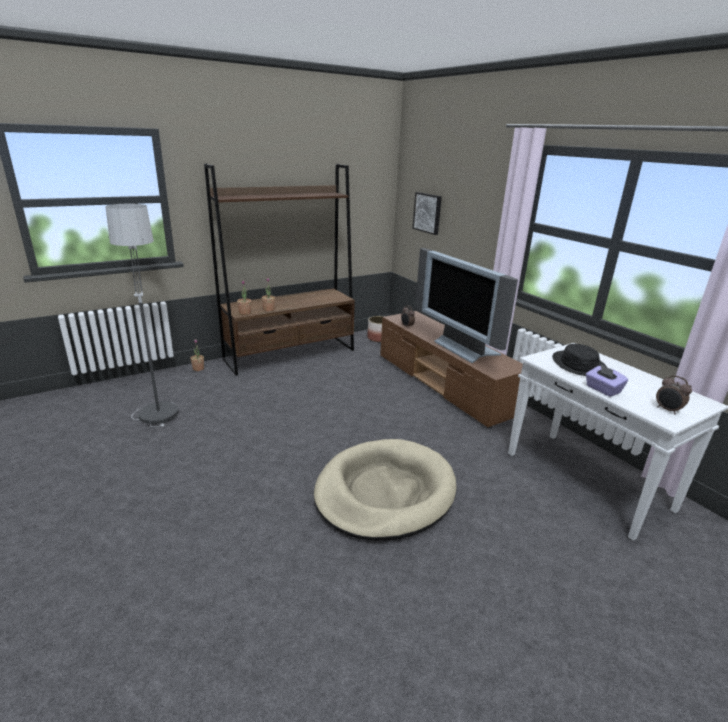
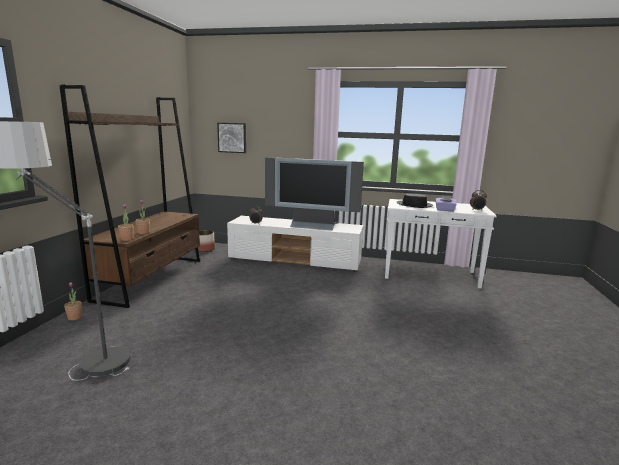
camera: 45 degrees left, 10 degrees down
beige dog bed [314,439,457,541] -> none
brown tv stand [380,311,523,429] -> white tv stand [227,216,363,272]

